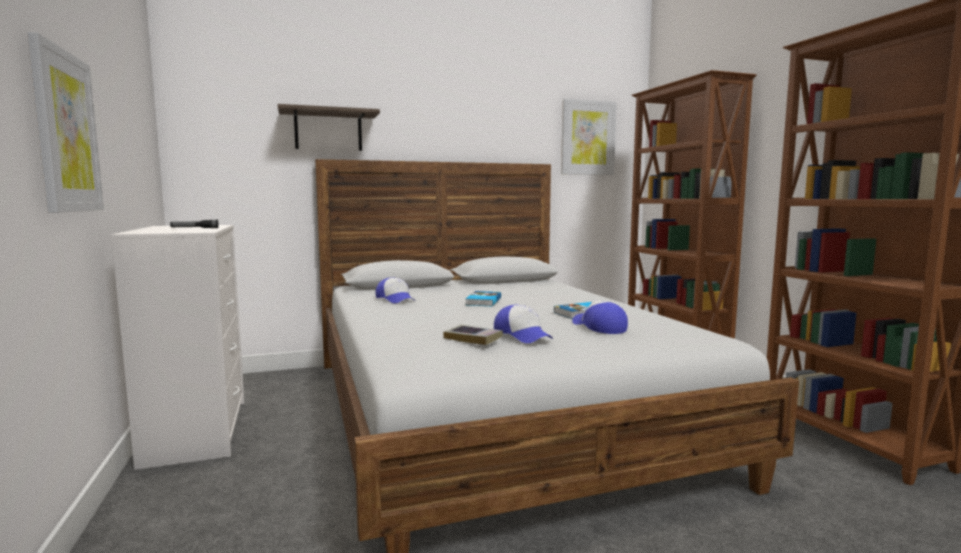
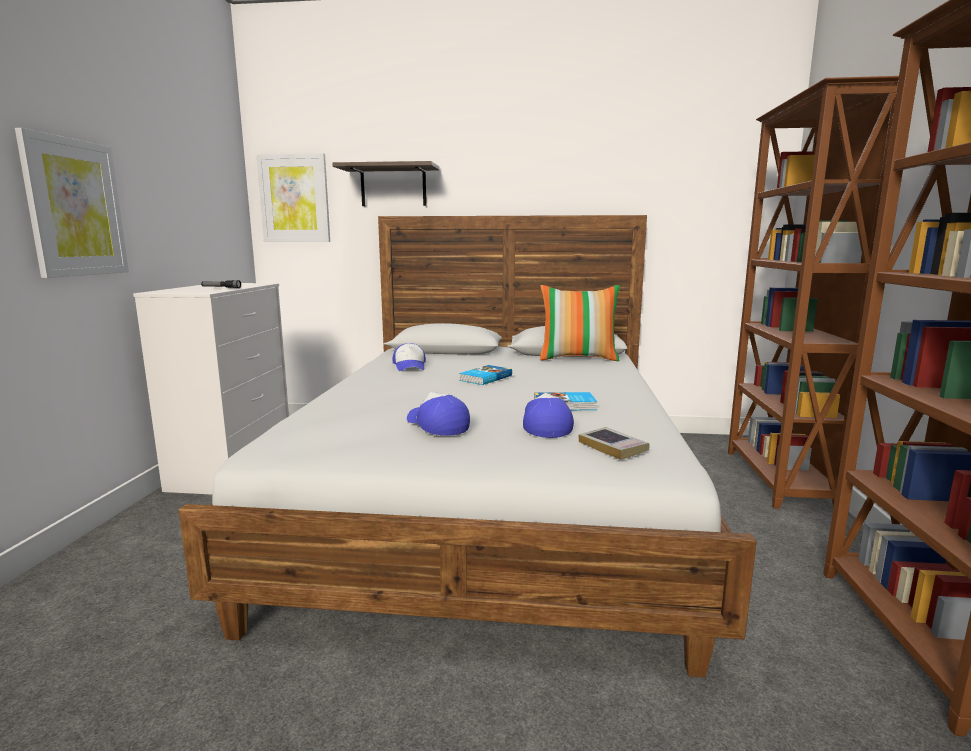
camera: 25 degrees right, 5 degrees up
book [443,324,503,345] -> book moved to [579,427,649,460]
cap [494,305,553,343] -> cap turned 150 degrees clockwise [407,392,470,436]
picture [561,99,617,175] -> picture moved to [257,153,330,242]
none -> pillow [540,285,620,361]

